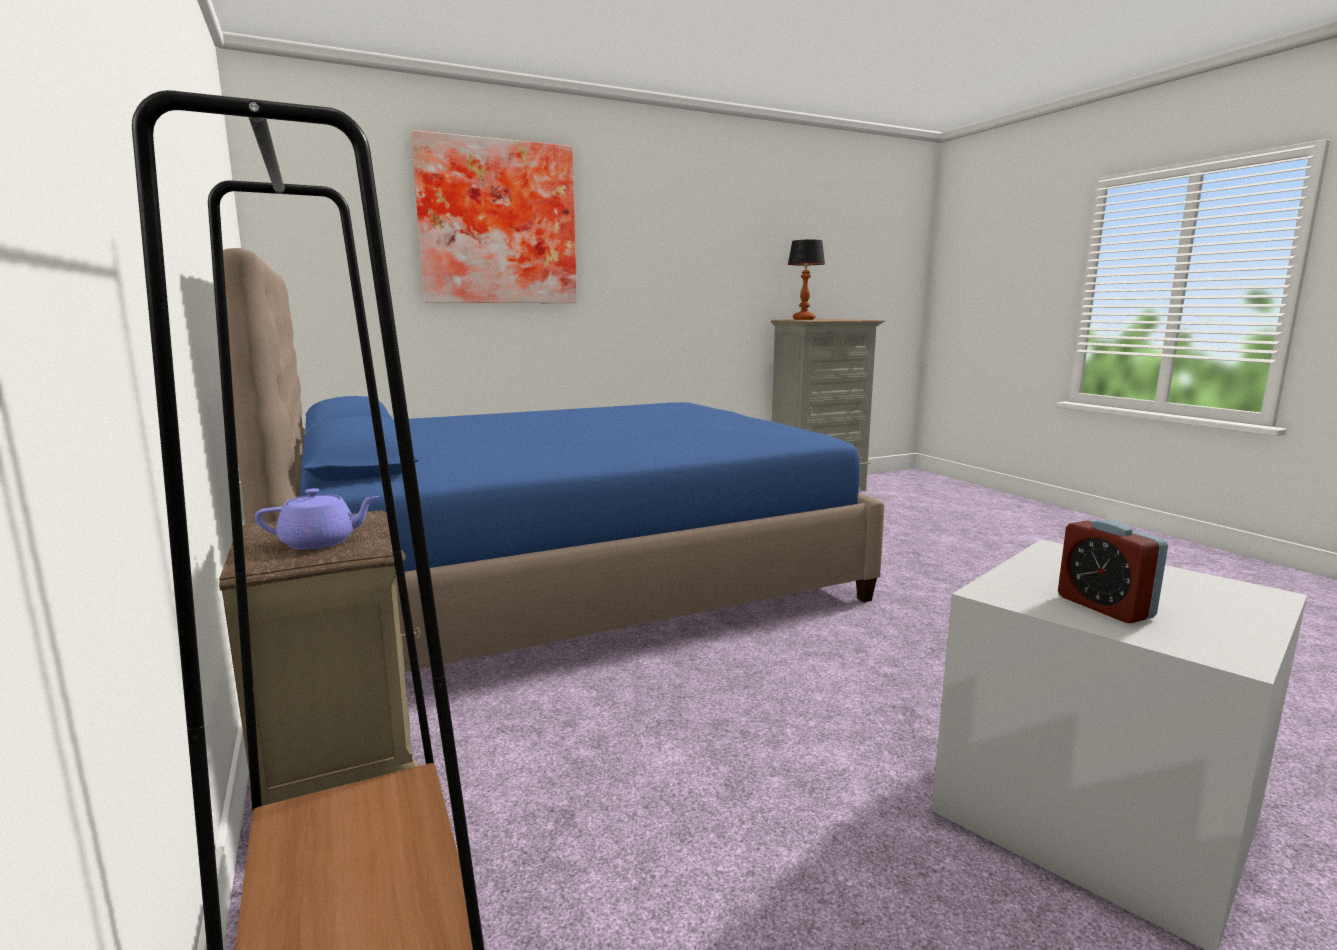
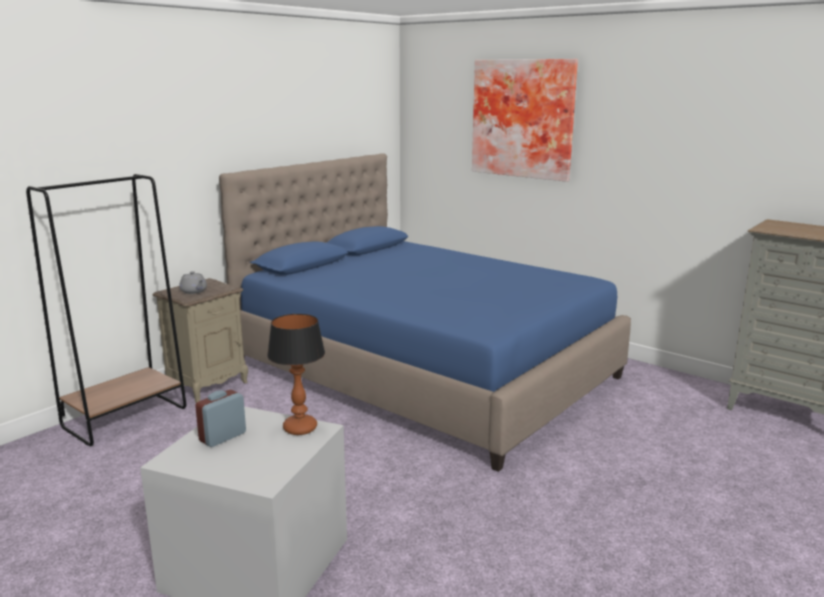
camera: 65 degrees right, 5 degrees up
purple teapot [255,488,379,550] -> grey teapot [179,271,207,294]
table lamp [788,240,825,320] -> table lamp moved to [267,314,325,435]

